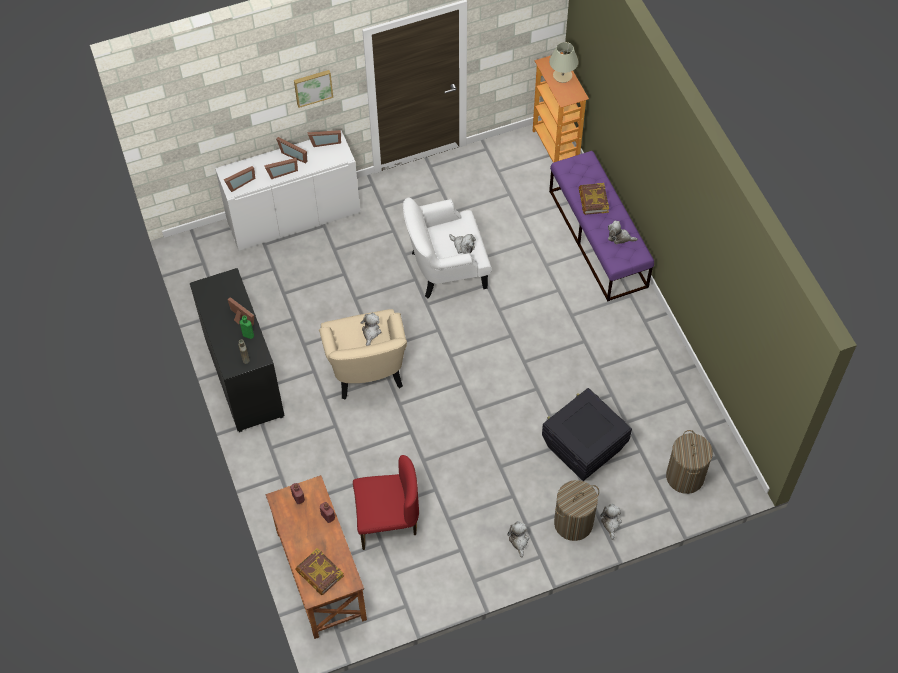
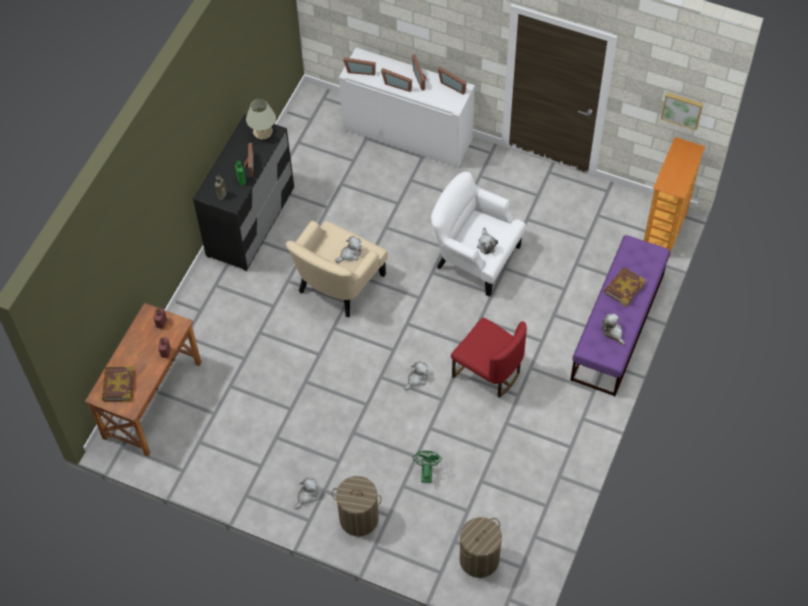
camera: 45 degrees right, 0 degrees up
picture [294,70,333,108] -> picture moved to [661,92,703,130]
red chair [353,455,419,550] -> red chair moved to [451,317,527,398]
black storage box [542,388,632,481] -> green fan [412,450,442,483]
beige table lamp [549,42,579,83] -> beige table lamp moved to [246,99,276,139]
plush toy [600,504,622,540] -> plush toy moved to [404,361,428,390]

